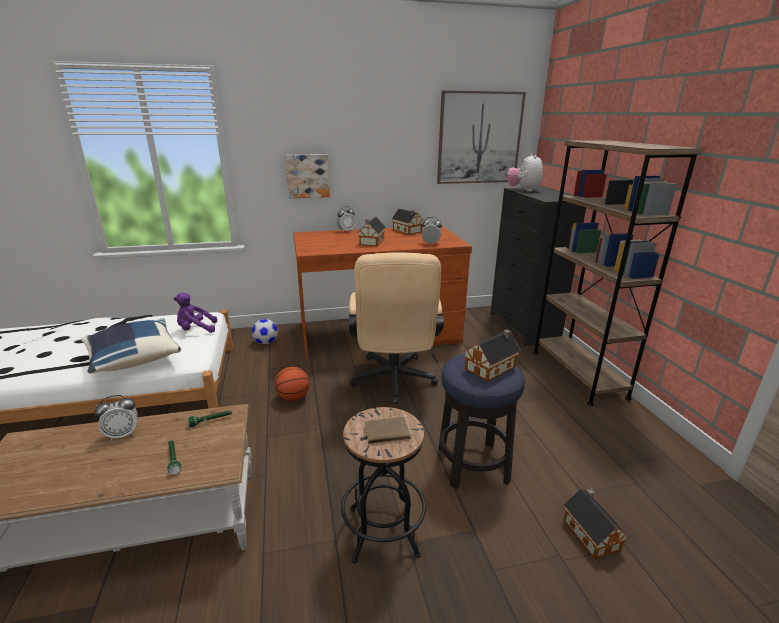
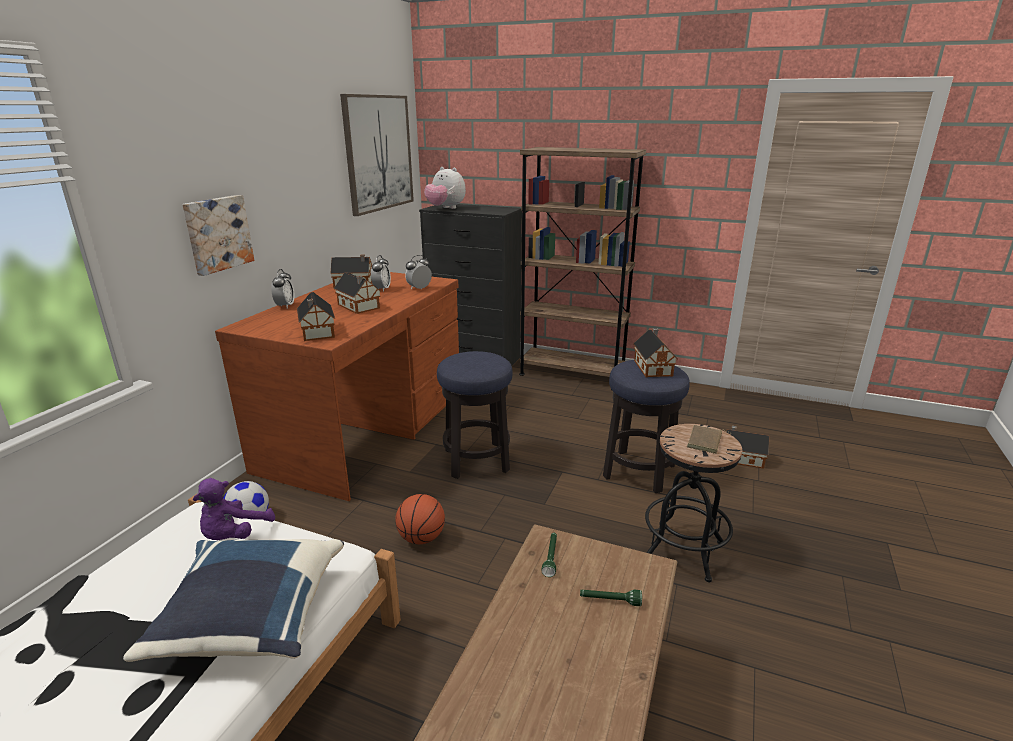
camera: 55 degrees left, 0 degrees up
alarm clock [94,395,138,441] -> alarm clock moved to [371,255,391,292]
beige office chair [349,252,444,404] -> stool [437,351,513,479]
none -> toy house [297,292,335,341]

